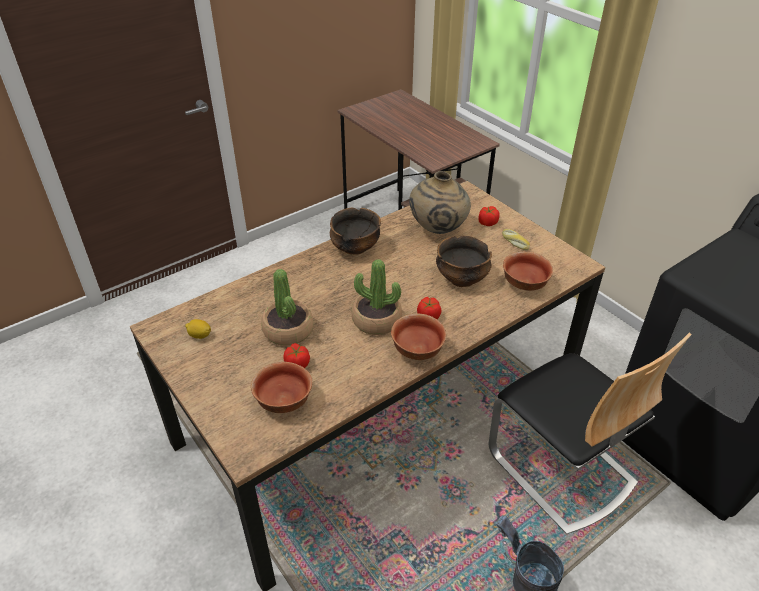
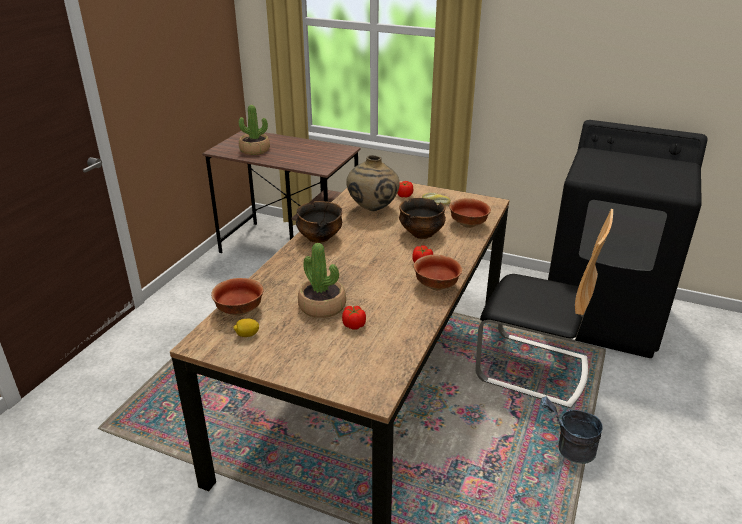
camera: 30 degrees left, 10 degrees down
bowl [251,362,312,413] -> bowl moved to [211,278,264,316]
potted plant [351,259,402,335] -> potted plant moved to [239,105,270,155]

